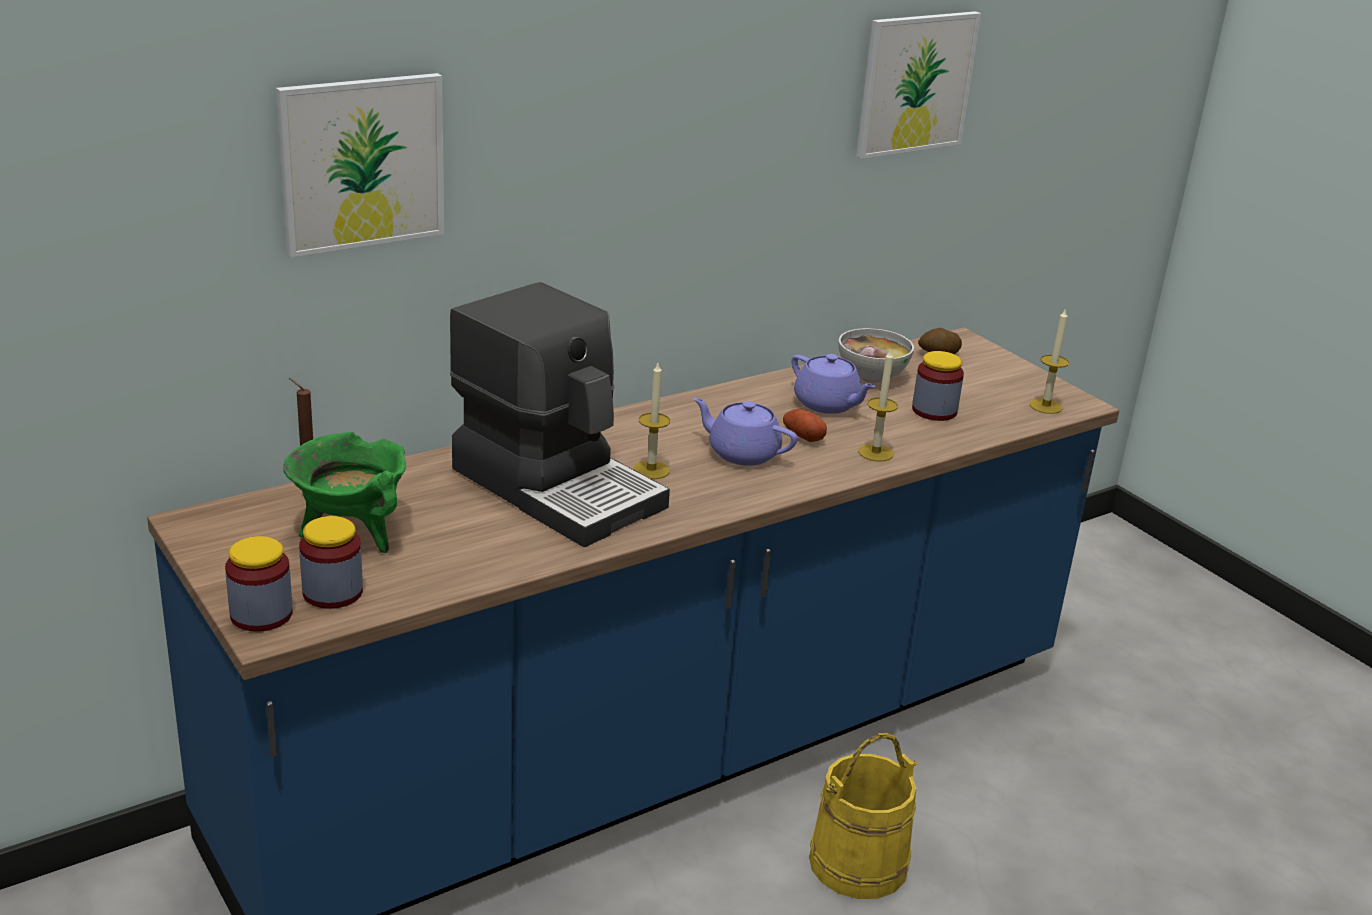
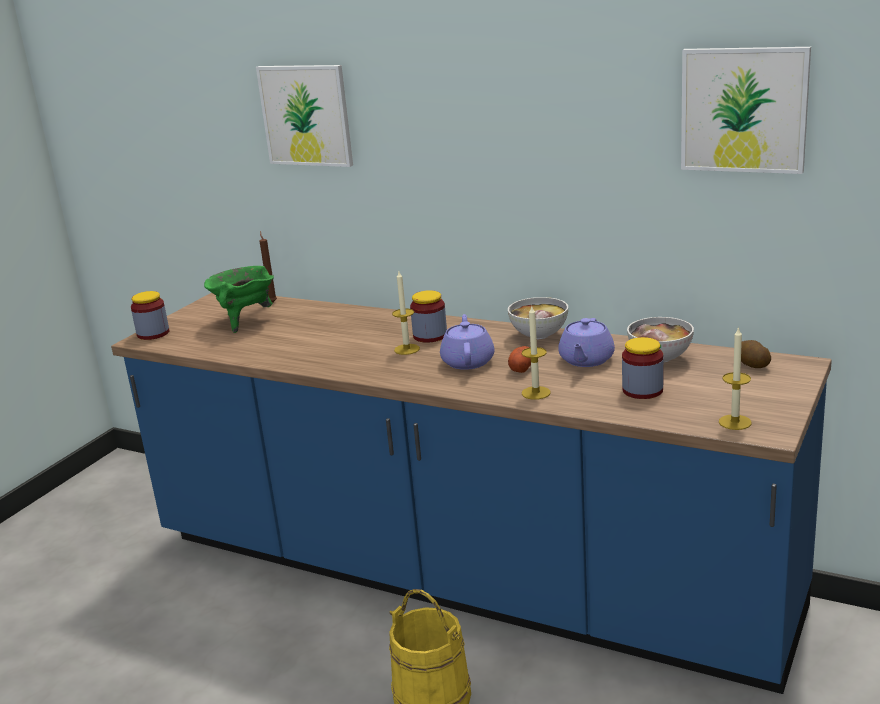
camera: 65 degrees right, 5 degrees down
jar [299,516,363,609] -> jar moved to [410,290,447,343]
coffee machine [450,282,670,547] -> none
none -> bowl [508,297,568,339]

